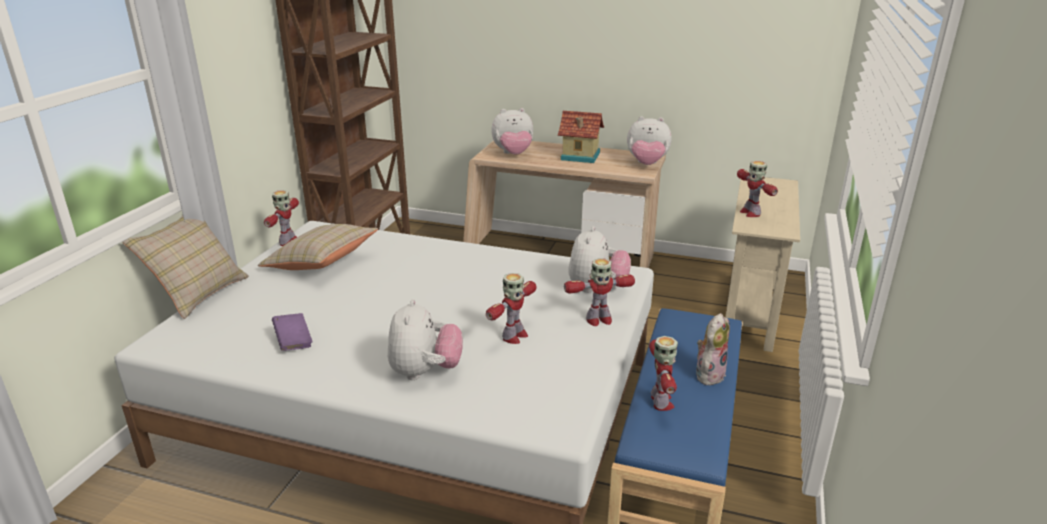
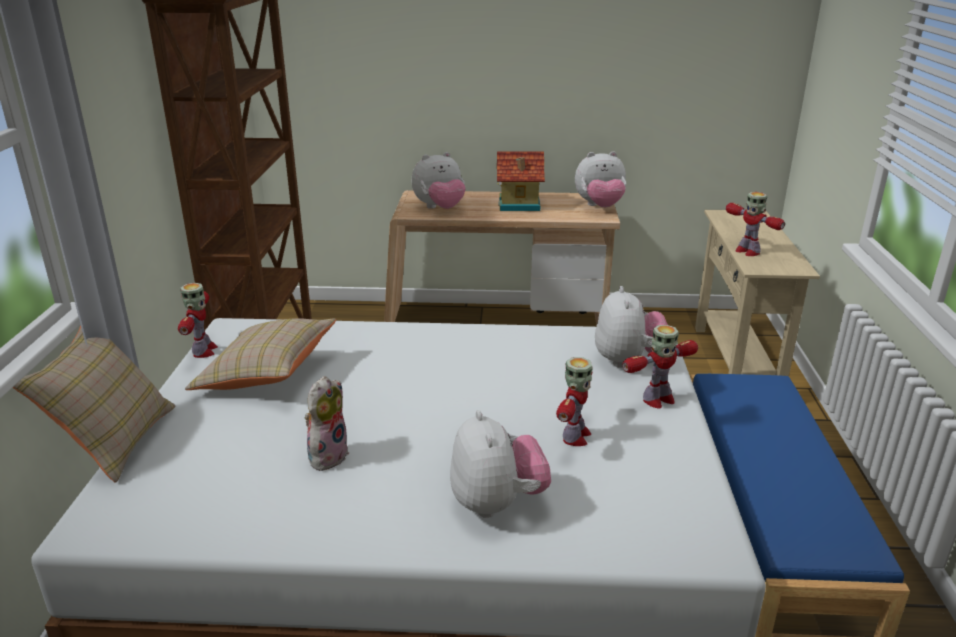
camera: 15 degrees left, 0 degrees up
purple book [272,313,312,351] -> none
toy robot [649,336,678,411] -> none
plush toy [696,313,730,385] -> plush toy moved to [305,376,349,471]

